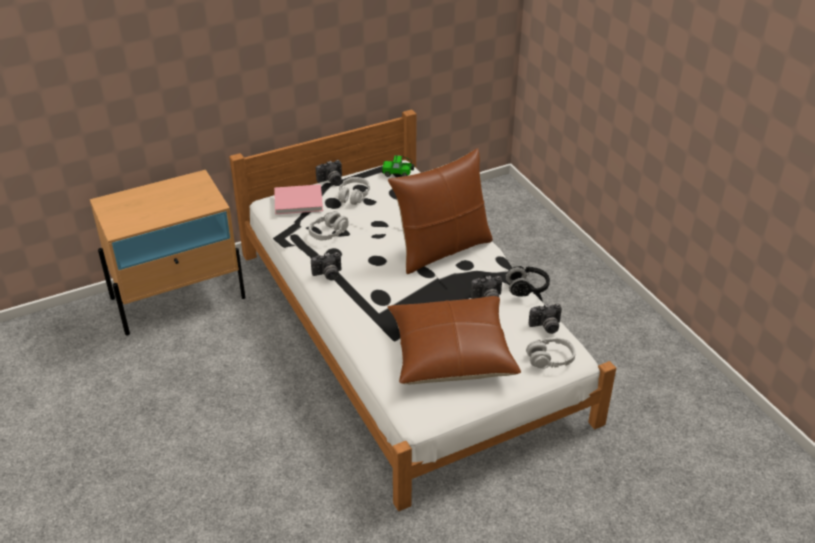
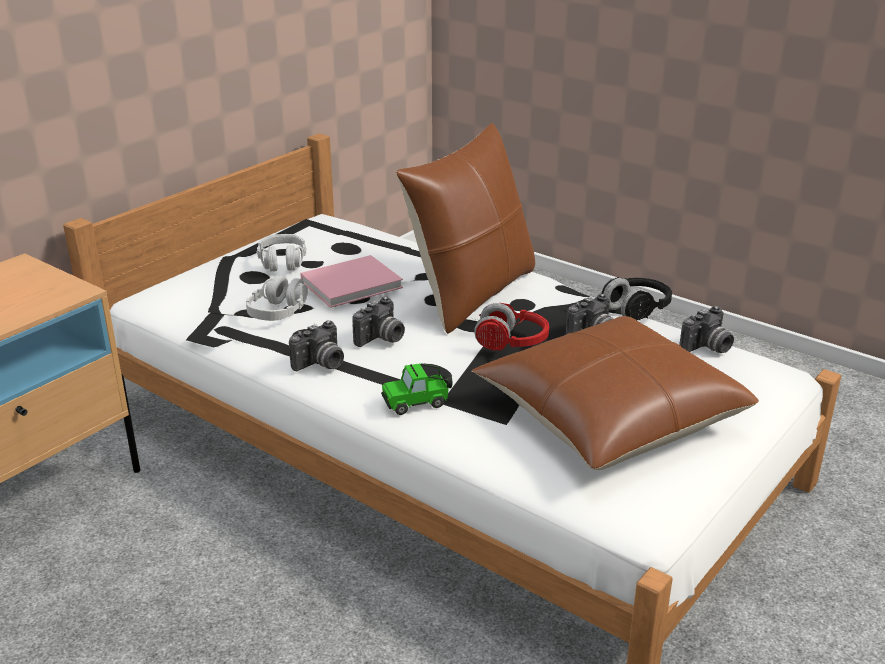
camera: 25 degrees left, 10 degrees down
pink book [274,184,323,214] -> pink book moved to [300,255,403,308]
camera [316,160,342,185] -> camera moved to [352,297,405,347]
toy car [382,155,414,177] -> toy car moved to [381,363,453,415]
grey headphones [526,338,576,369] -> none
none -> red headphones [474,303,549,351]

